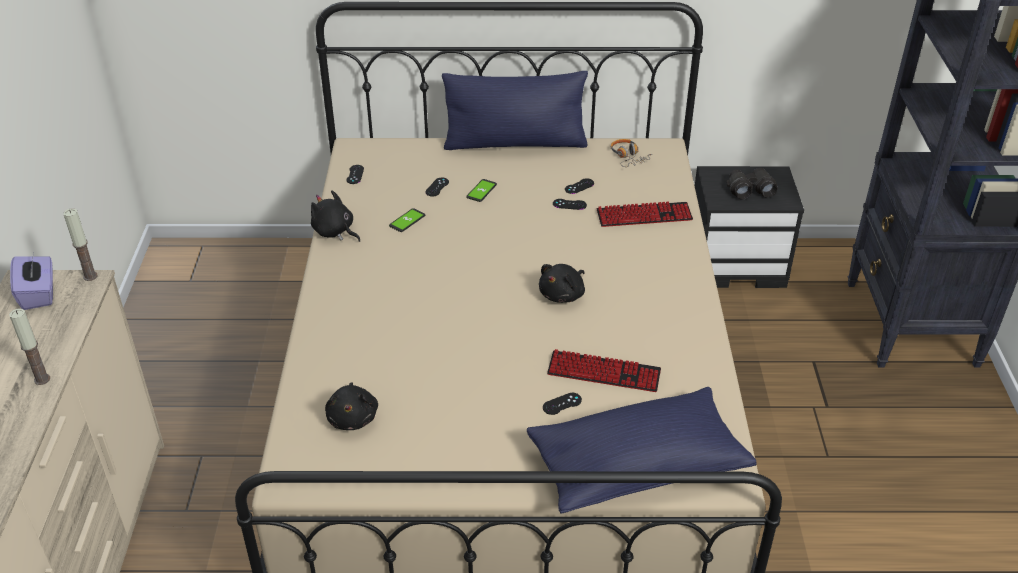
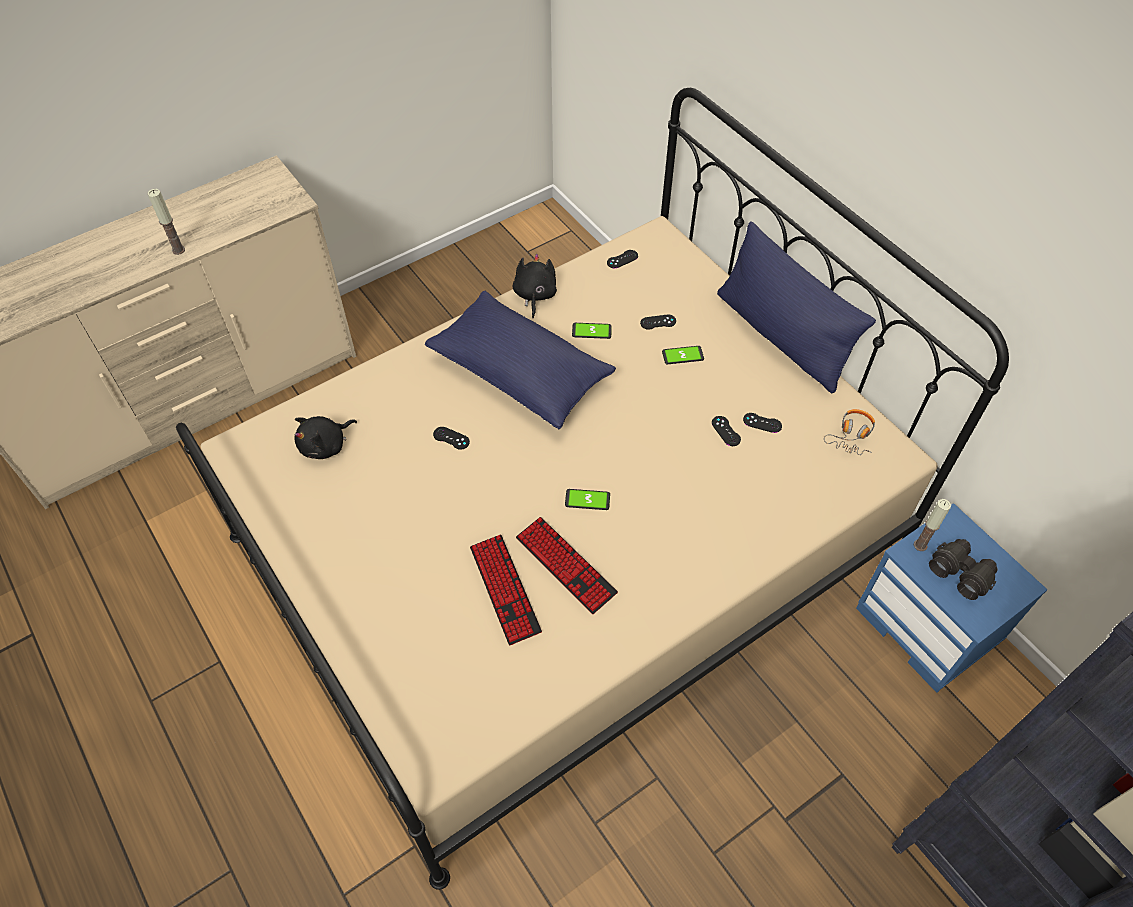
camera: 55 degrees right, 15 degrees up
purple tissue box [10,253,53,310] -> none
candle [63,208,98,281] -> candle moved to [914,499,951,551]
blue pillow [527,387,757,514] -> blue pillow moved to [425,291,616,429]
black plush toy [539,264,585,303] -> phone [565,489,610,510]
black game controller [543,393,582,415] -> black game controller moved to [433,427,470,450]
keyboard [597,201,693,227] -> keyboard moved to [516,517,618,614]
black nightstand [695,166,804,288] -> blue nightstand [856,503,1047,693]

